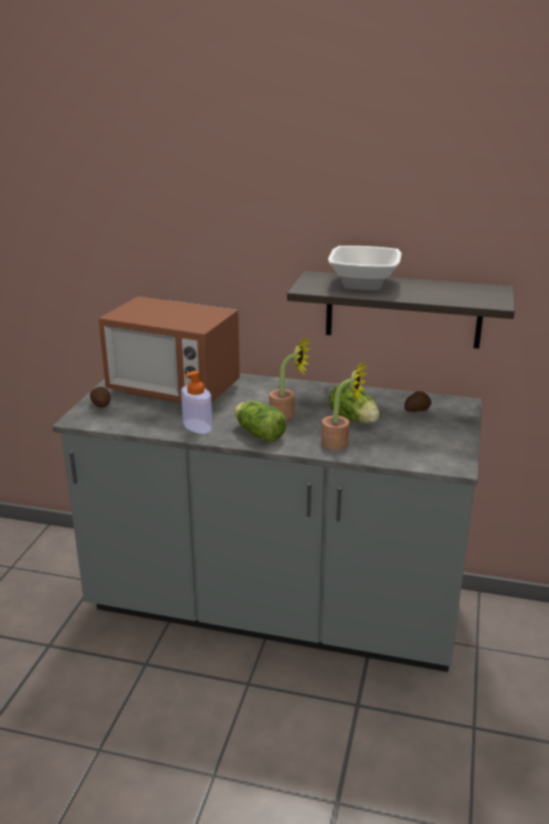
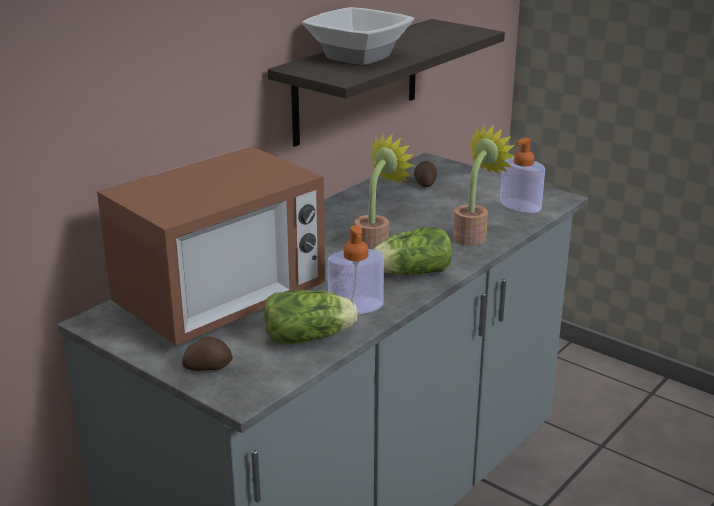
camera: 65 degrees left, 0 degrees up
lettuce [329,384,379,423] -> lettuce moved to [264,290,358,344]
none -> soap dispenser [500,138,545,213]

